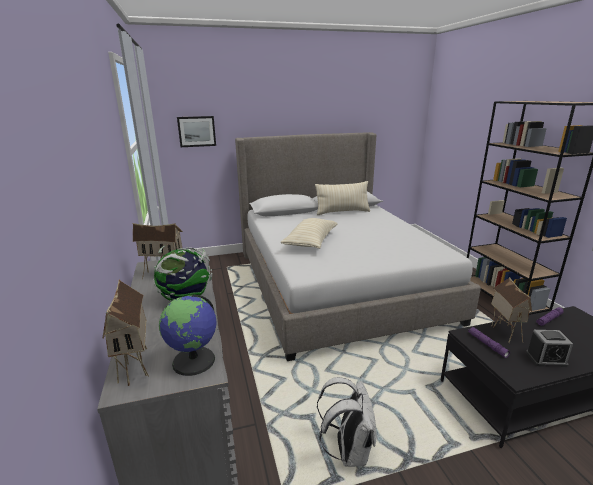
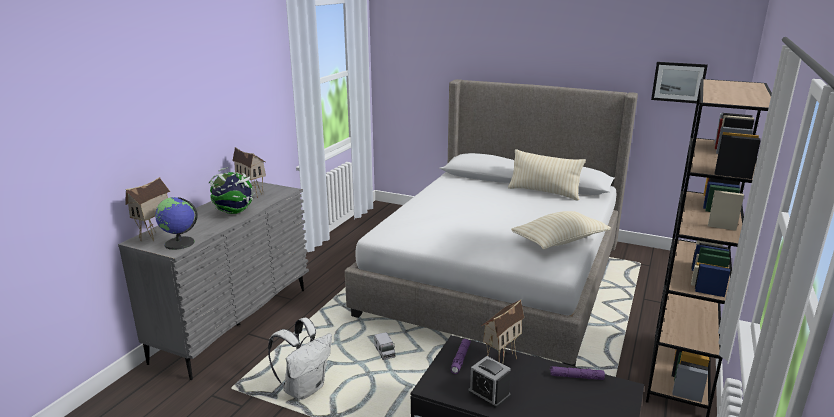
camera: 40 degrees right, 0 degrees up
picture [177,116,216,147] -> picture moved to [651,62,708,103]
beige pillow [281,218,338,249] -> beige pillow moved to [511,211,611,250]
none -> toy truck [375,332,396,360]

